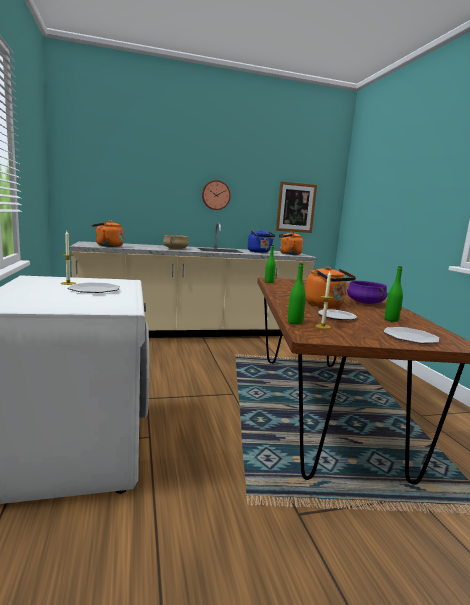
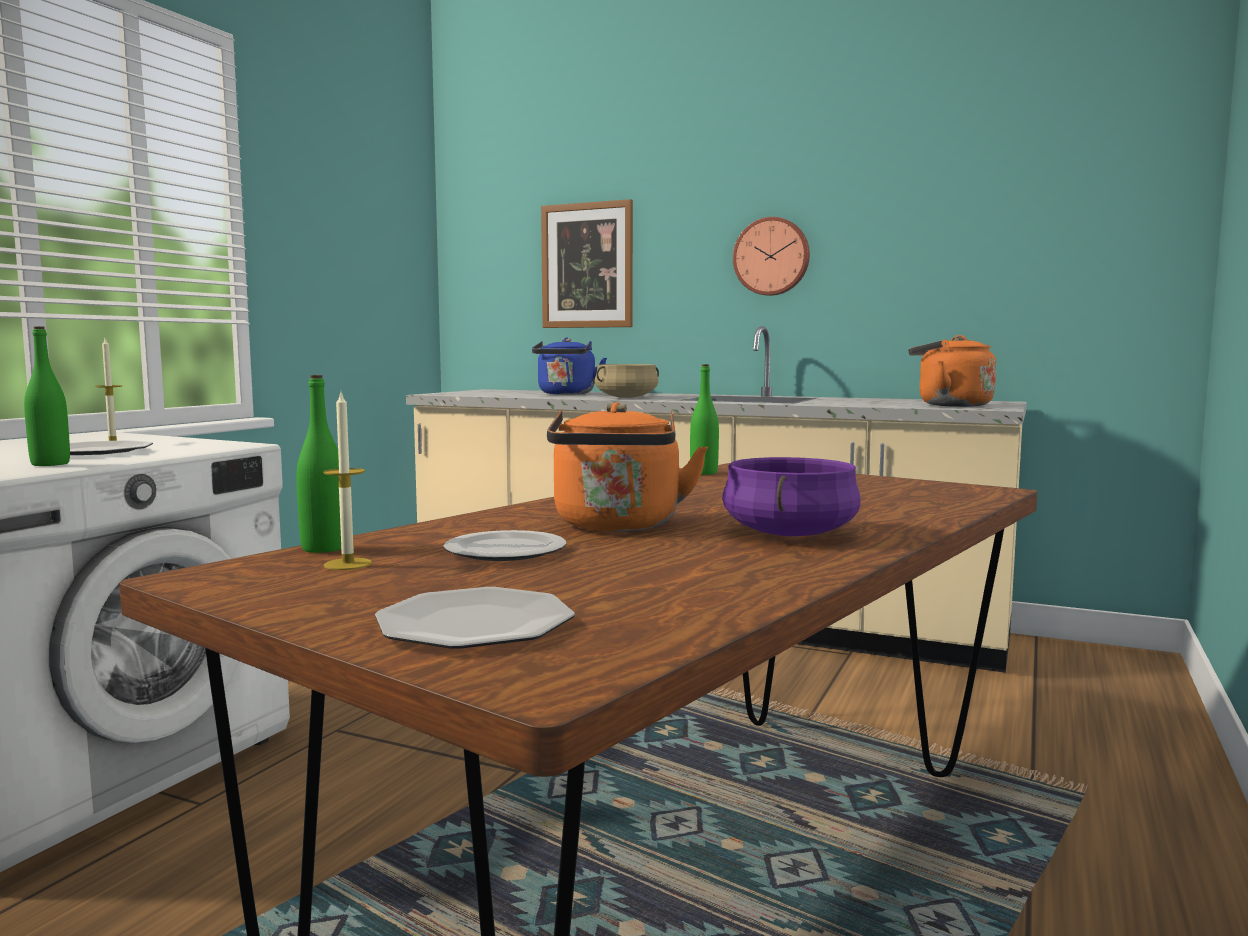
camera: 40 degrees right, 5 degrees down
orange kettle [91,220,124,247] -> none
blue kettle [248,230,275,253] -> blue kettle moved to [532,337,607,395]
picture [276,181,317,233] -> picture moved to [541,199,633,328]
green bottle [385,266,403,322] -> green bottle moved to [24,326,70,466]

